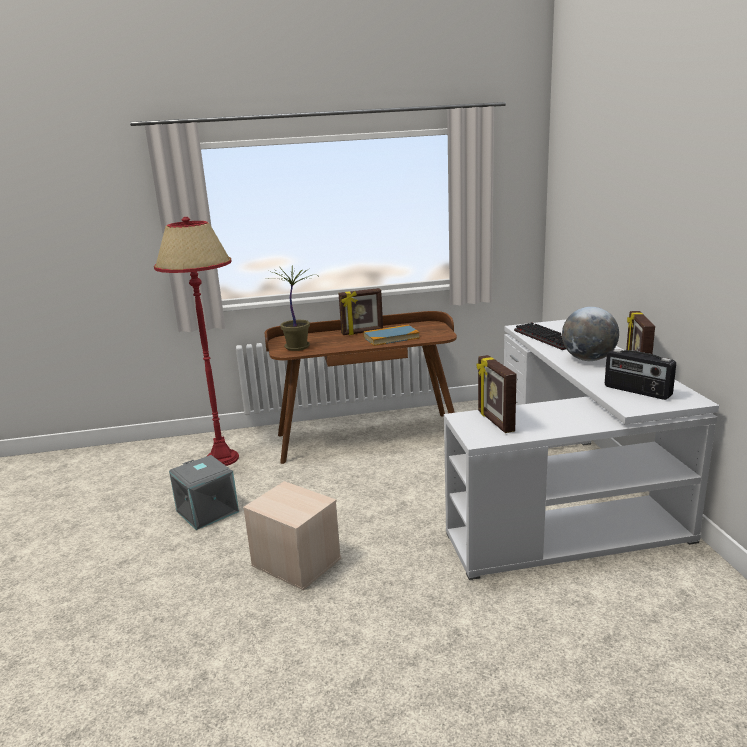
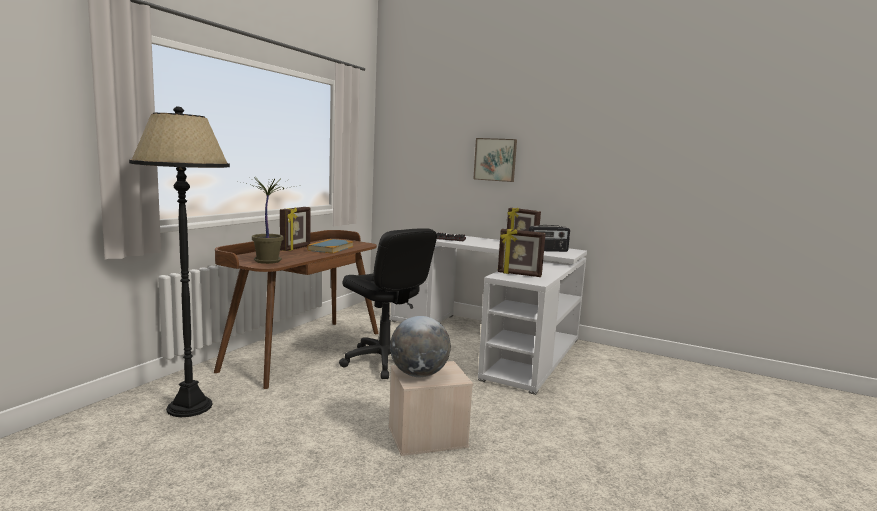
camera: 55 degrees left, 10 degrees down
red floor lamp [154,217,239,466] -> black floor lamp [129,107,230,417]
grey storage box [169,455,239,530] -> none
globe [562,307,619,361] -> globe moved to [390,316,451,377]
none -> black office chair [339,228,437,379]
none -> picture [473,138,517,182]

